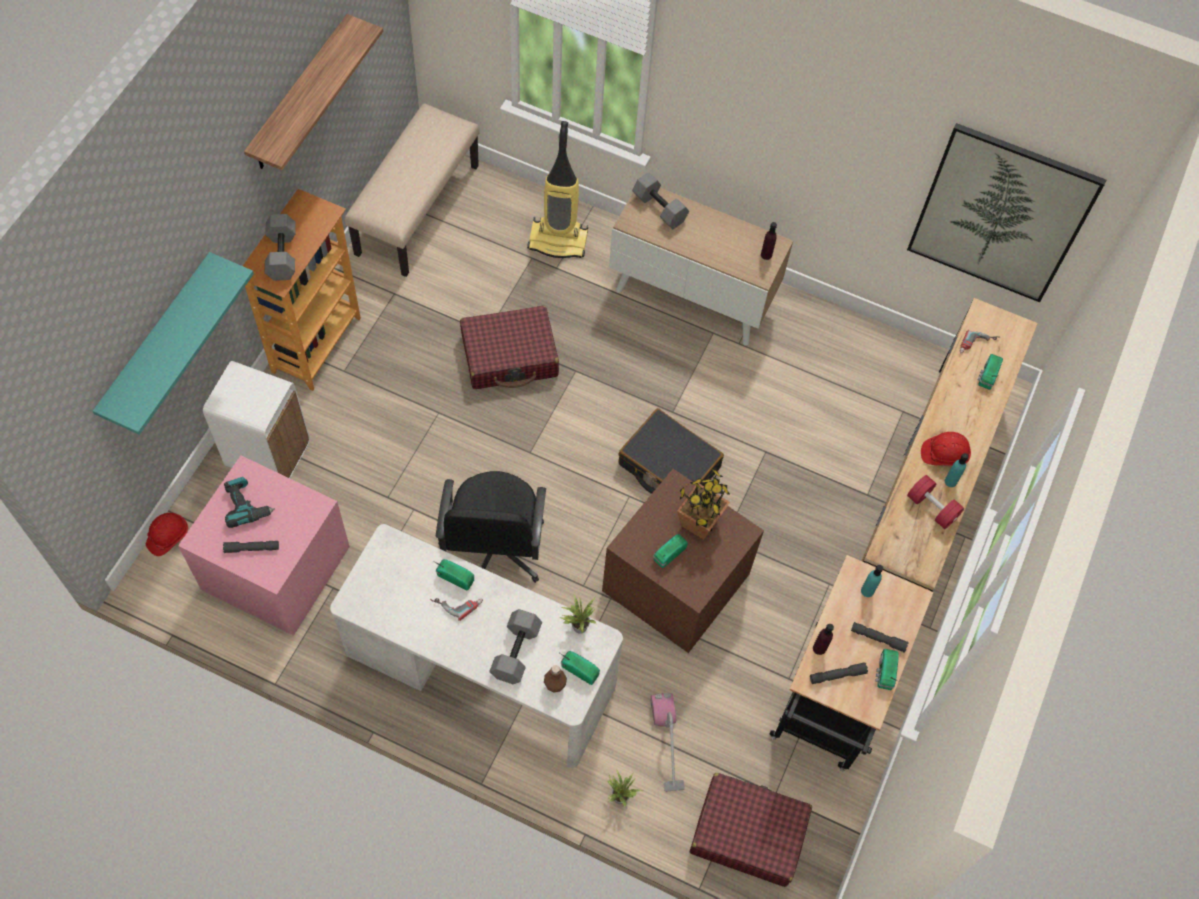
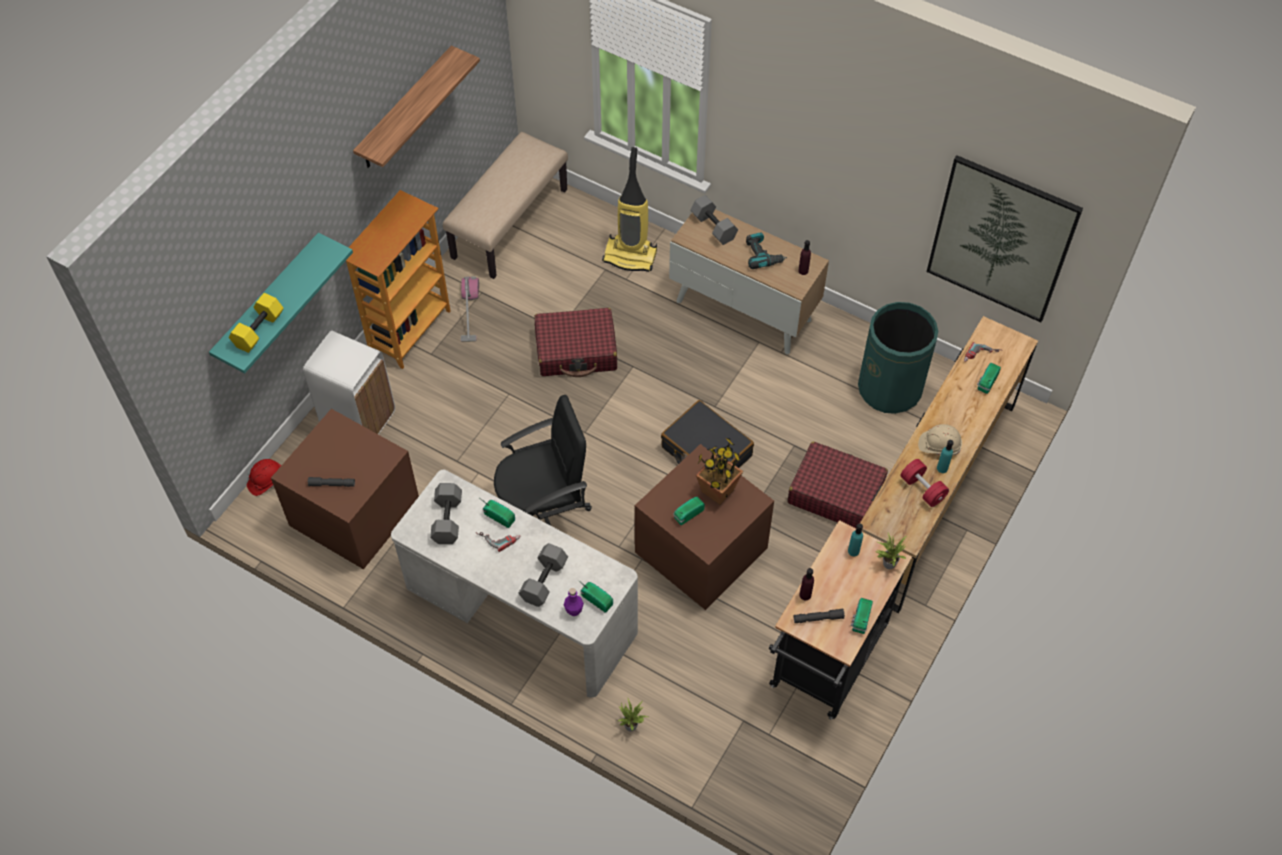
camera: 10 degrees right, 5 degrees down
pink storage box [178,455,350,636] -> brown storage box [271,409,419,569]
power drill [224,477,275,528] -> power drill moved to [746,232,787,269]
grey dumbbell [265,214,296,281] -> grey dumbbell moved to [430,483,462,544]
black office chair [436,471,546,583] -> black office chair turned 120 degrees counterclockwise [494,395,592,526]
brown bottle [544,665,567,692] -> purple bottle [564,588,584,616]
potted plant [560,595,596,634] -> potted plant moved to [875,533,907,569]
vacuum cleaner [651,693,685,792] -> vacuum cleaner moved to [461,276,479,342]
red suitcase [690,773,812,887] -> red suitcase moved to [787,442,888,528]
grey flashlight [851,622,909,653] -> none
red hard hat [921,432,971,466] -> beige hard hat [918,424,962,455]
none -> yellow dumbbell [229,293,284,353]
none -> green trash can [858,302,938,414]

